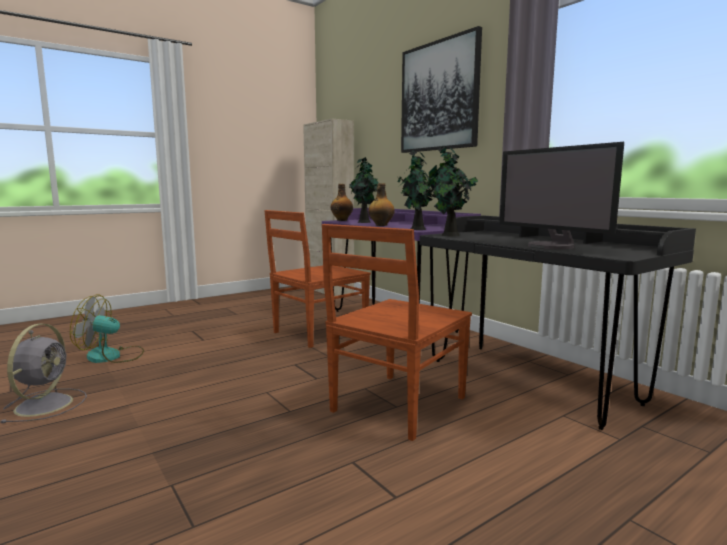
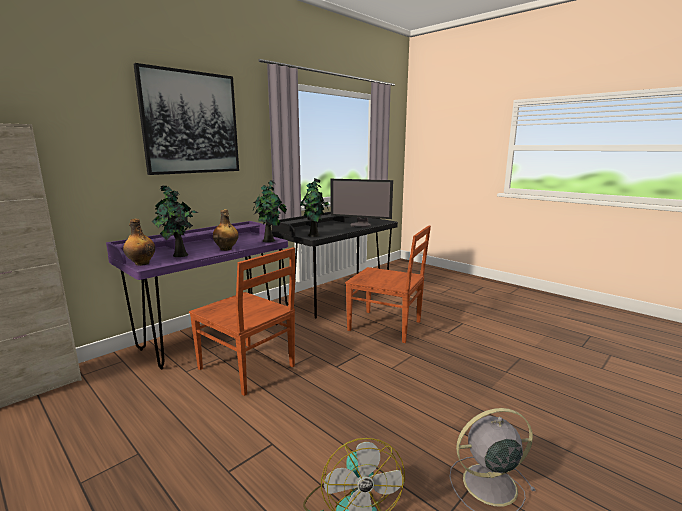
camera: 100 degrees left, 5 degrees up
monitor [499,142,624,249] -> monitor turned 60 degrees clockwise [330,179,393,228]

